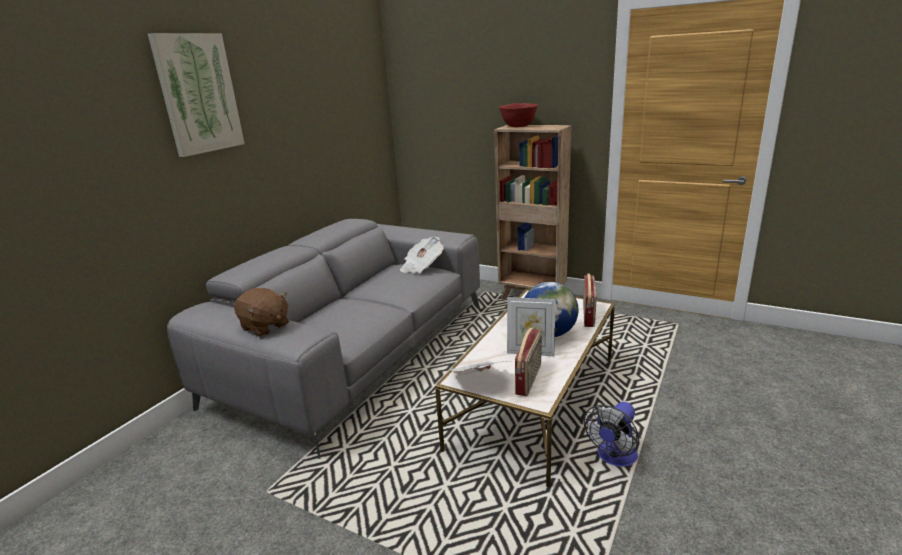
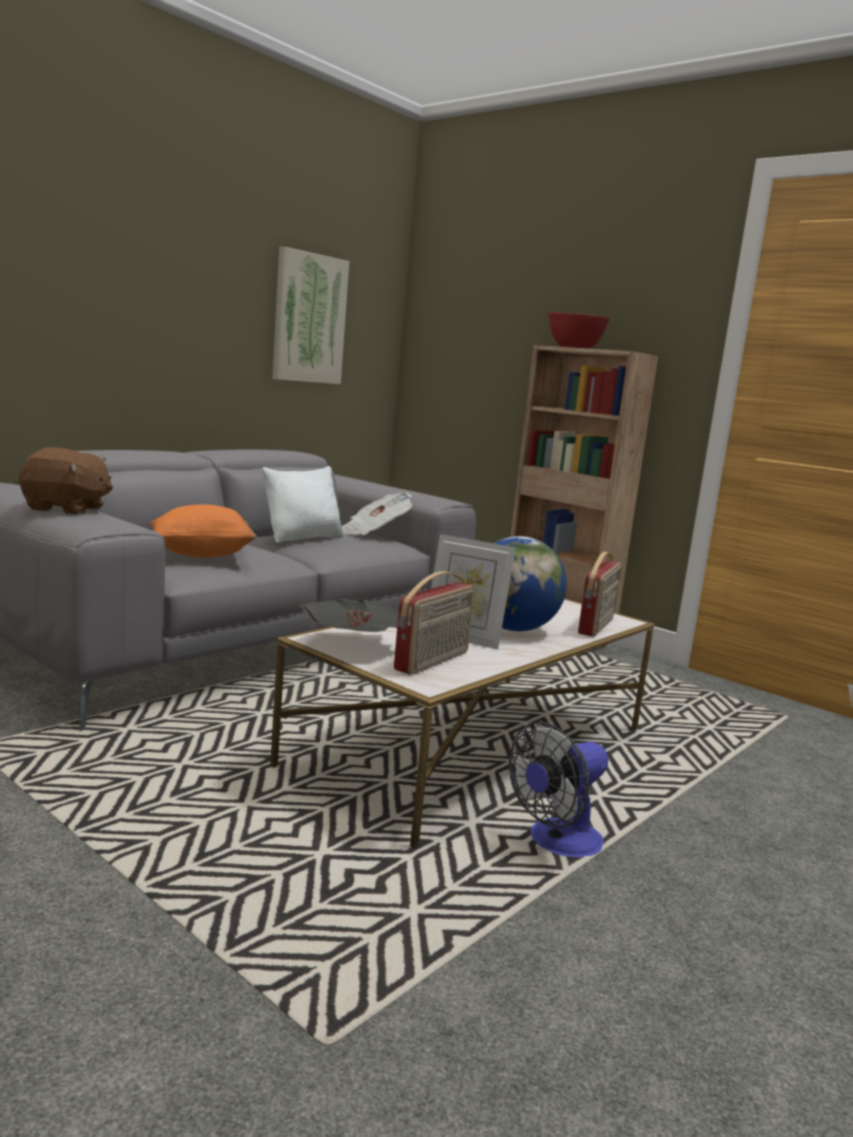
camera: 10 degrees right, 10 degrees down
picture [148,33,245,157] -> picture moved to [272,247,349,384]
brown plush toy [234,288,289,337] -> brown plush toy turned 45 degrees counterclockwise [19,447,113,515]
none -> orange pillow [150,504,257,558]
none -> white pillow [262,466,343,543]

